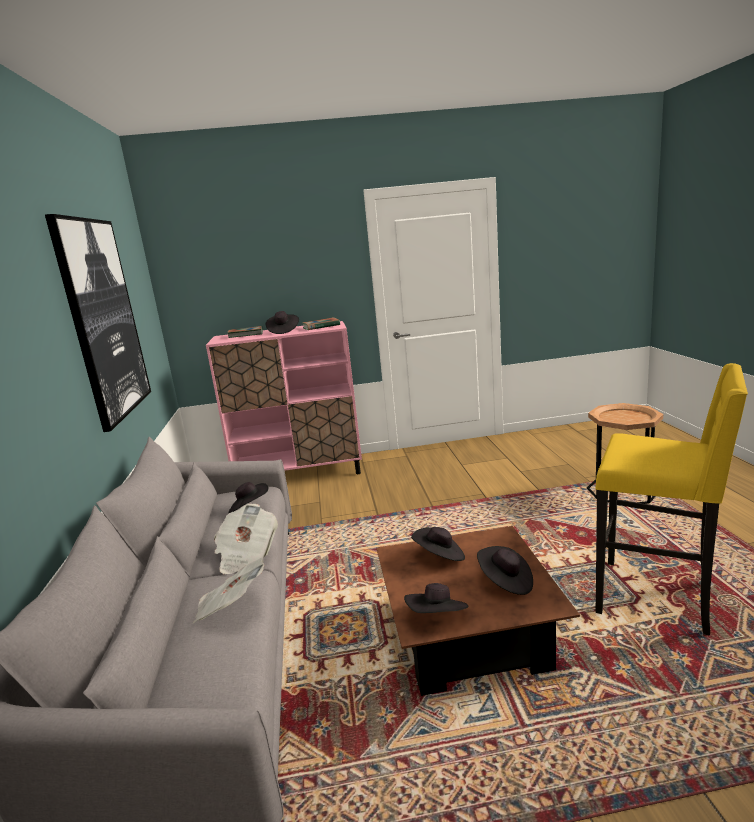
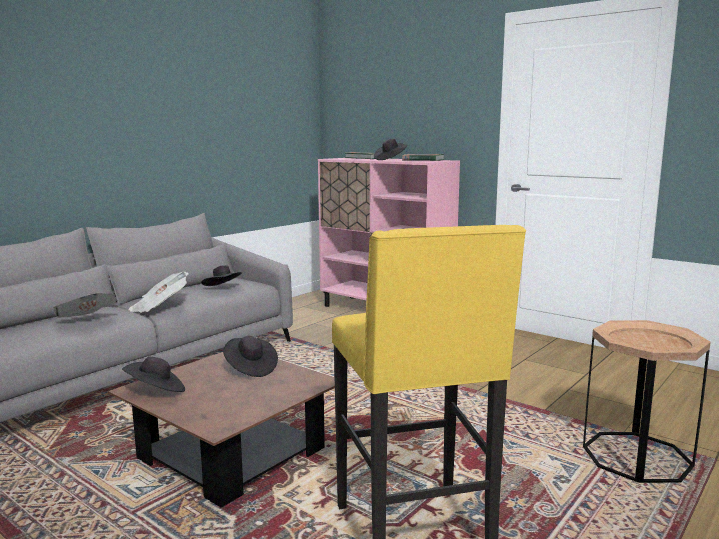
camera: 45 degrees right, 5 degrees down
picture [45,214,151,432] -> none
black hat [477,546,533,595] -> none

